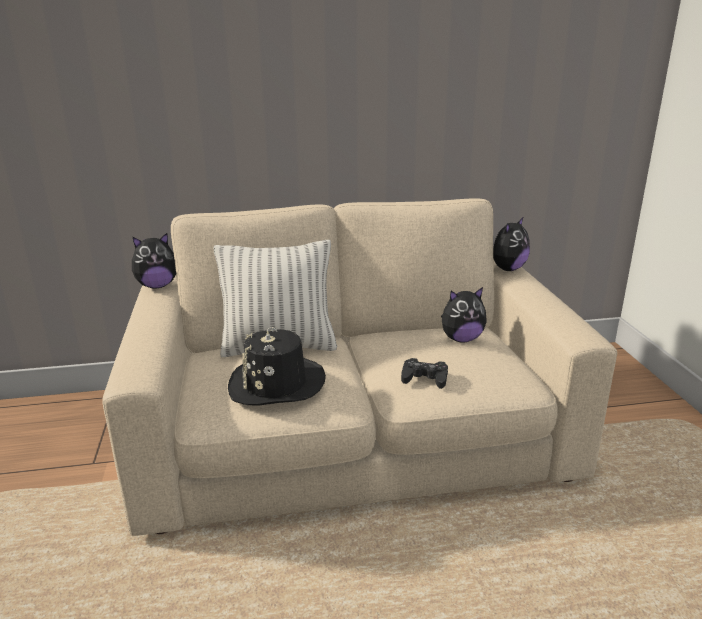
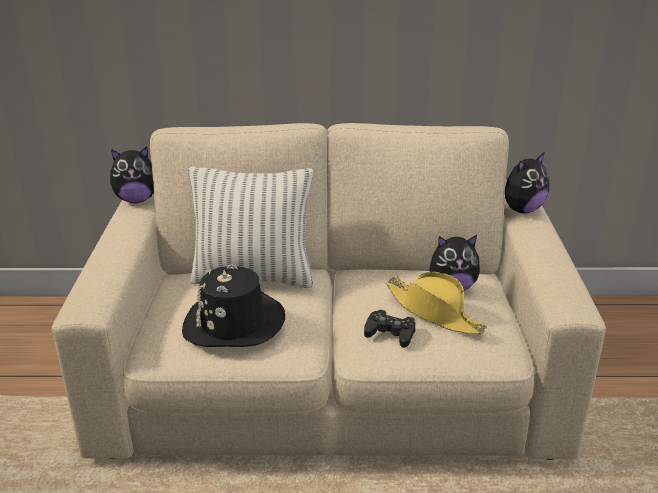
camera: 10 degrees right, 5 degrees up
none -> yellow hat [386,272,487,334]

